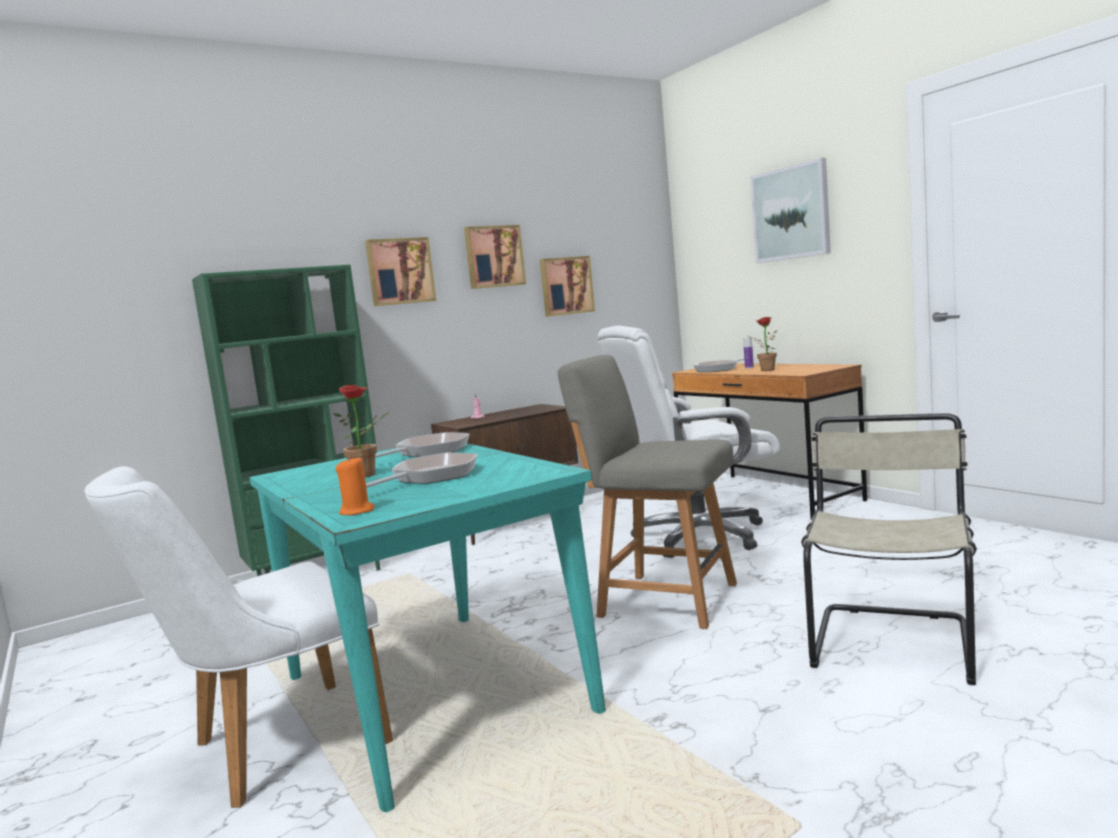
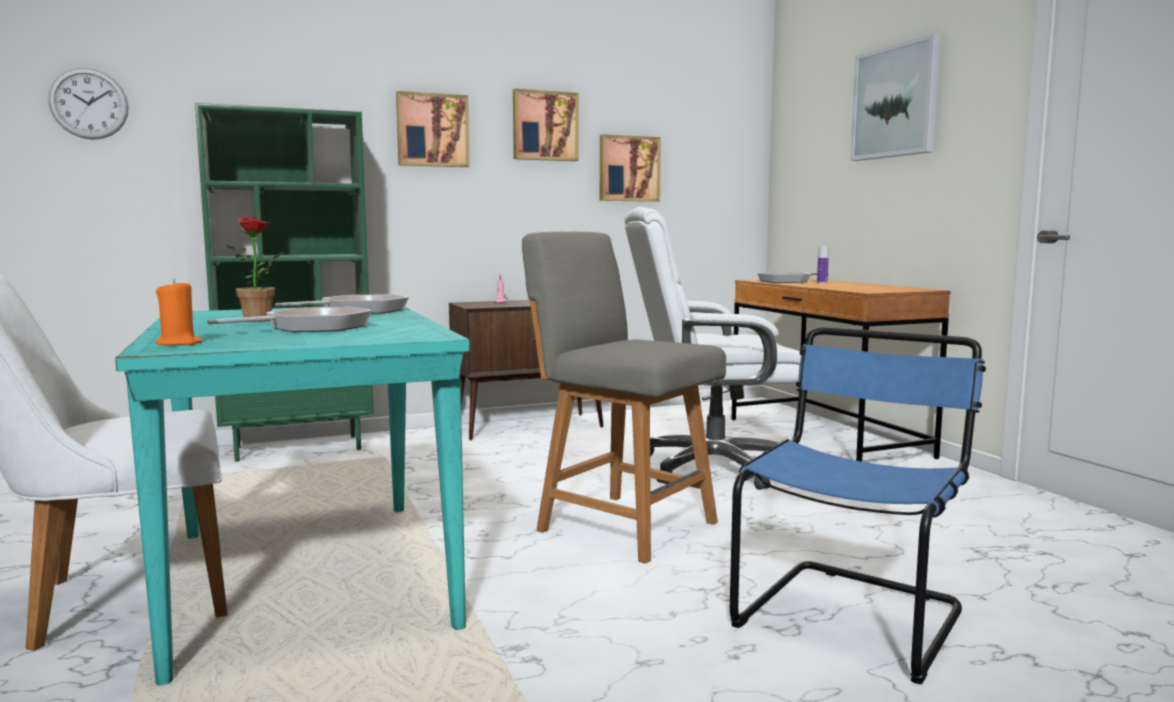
camera: 10 degrees right, 0 degrees up
potted plant [748,317,777,371] -> none
beige chair [801,413,977,685] -> blue chair [730,327,986,684]
none -> wall clock [48,68,129,140]

